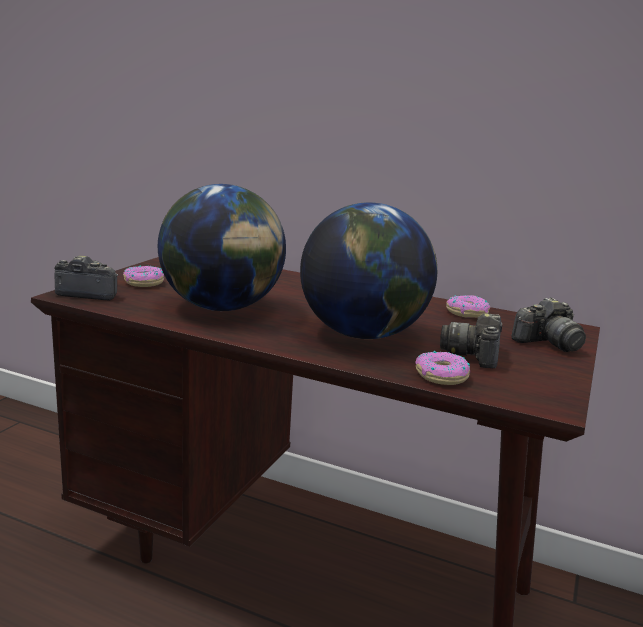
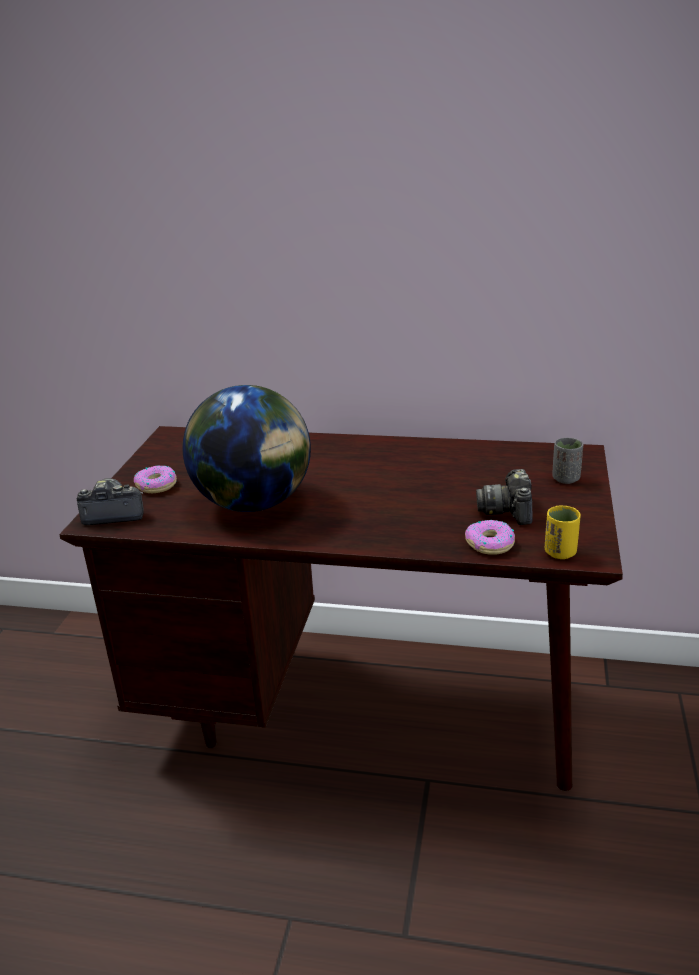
camera: 10 degrees left, 10 degrees up
globe [300,202,437,339] -> none
donut [446,295,490,318] -> none
camera [511,298,586,352] -> grey cup [552,438,583,484]
none -> yellow cup [545,505,581,559]

